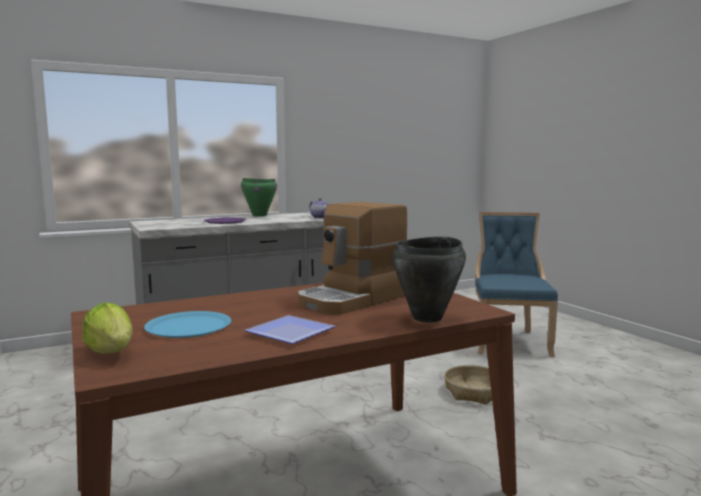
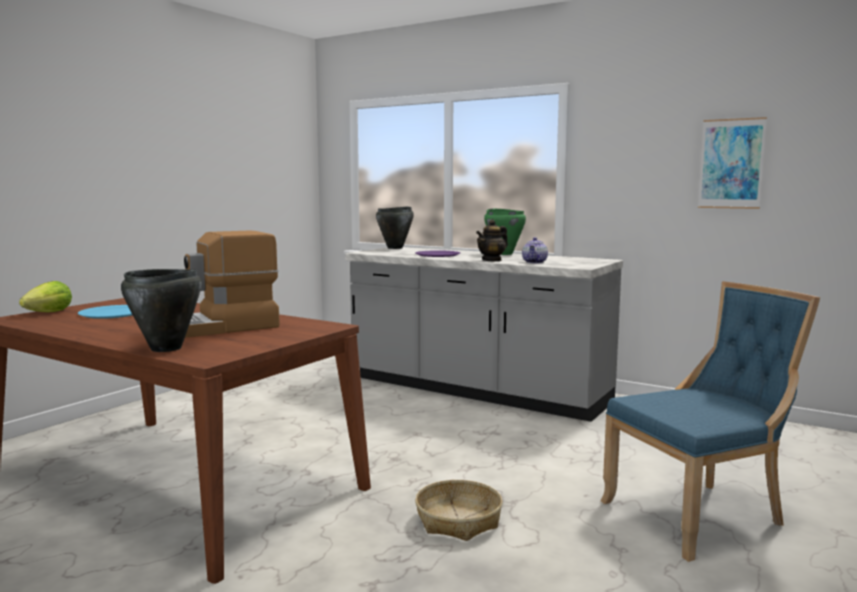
camera: 60 degrees right, 0 degrees up
plate [244,315,335,344] -> none
coffee machine [298,202,407,314] -> coffee machine turned 45 degrees counterclockwise [184,230,280,338]
none -> black cooking pot [376,206,414,249]
none -> teapot [476,219,508,261]
none -> picture [698,117,767,209]

